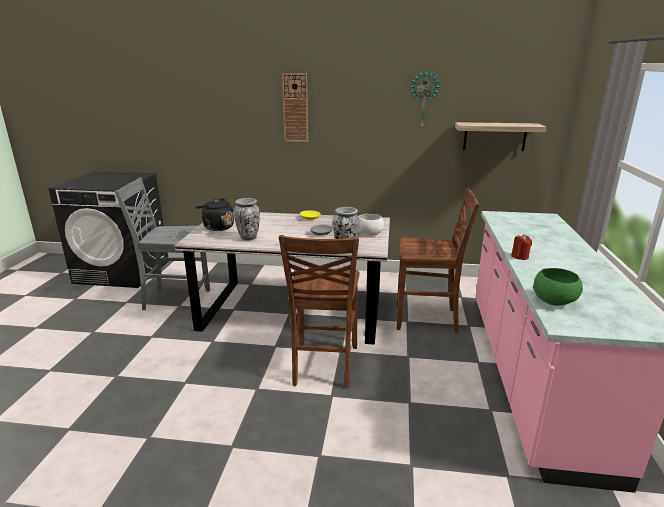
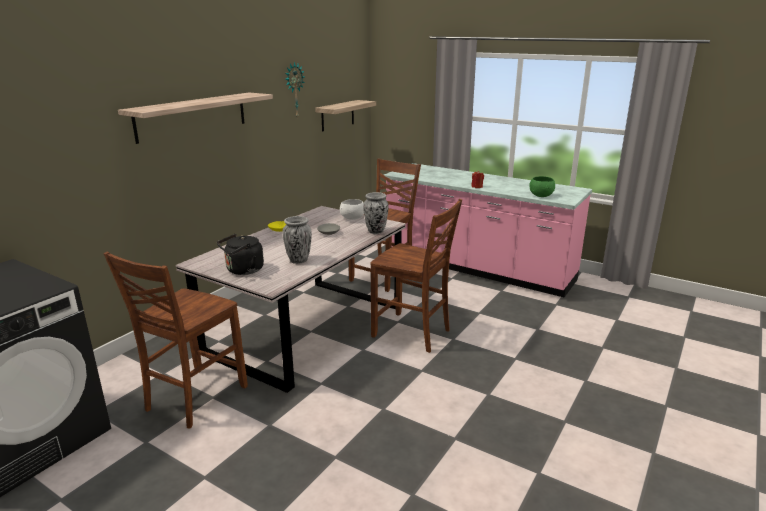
camera: 65 degrees left, 0 degrees up
grey chair [114,177,210,310] -> brown chair [103,252,248,429]
wall clock [282,73,308,142] -> shelf [118,93,273,144]

